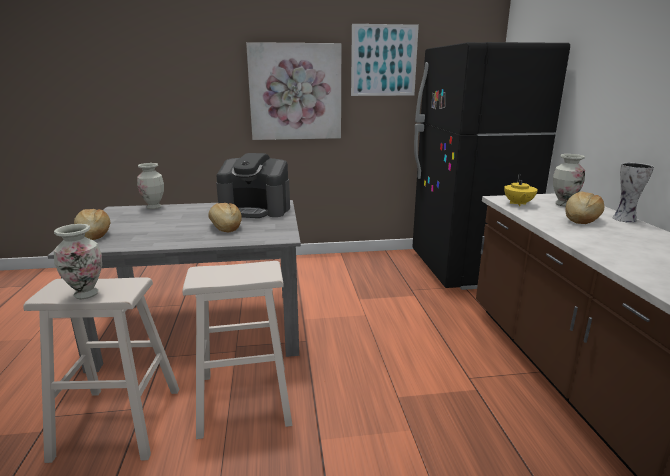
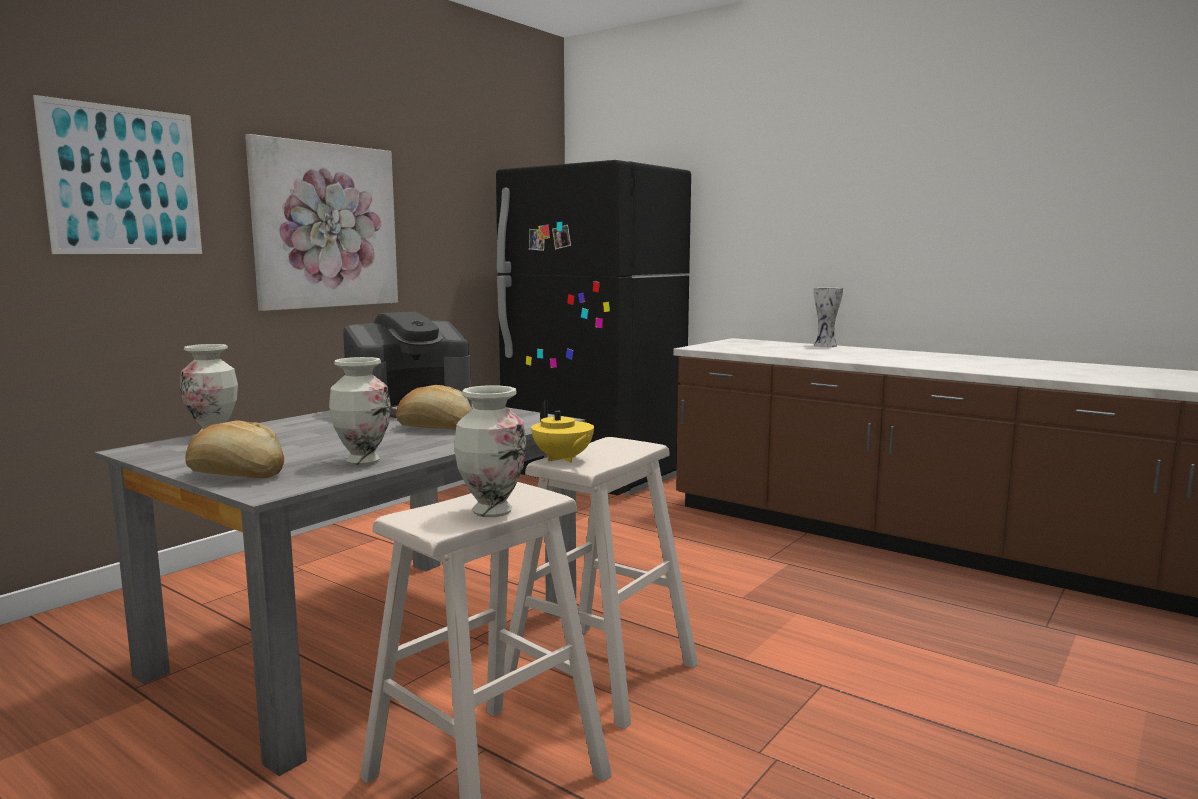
camera: 45 degrees left, 10 degrees down
picture [351,24,419,96] -> picture moved to [33,95,202,254]
yellow teapot [504,174,538,206] -> yellow teapot moved to [531,400,594,463]
vase [553,154,585,207] -> vase moved to [329,357,391,466]
bread [565,191,604,224] -> none

